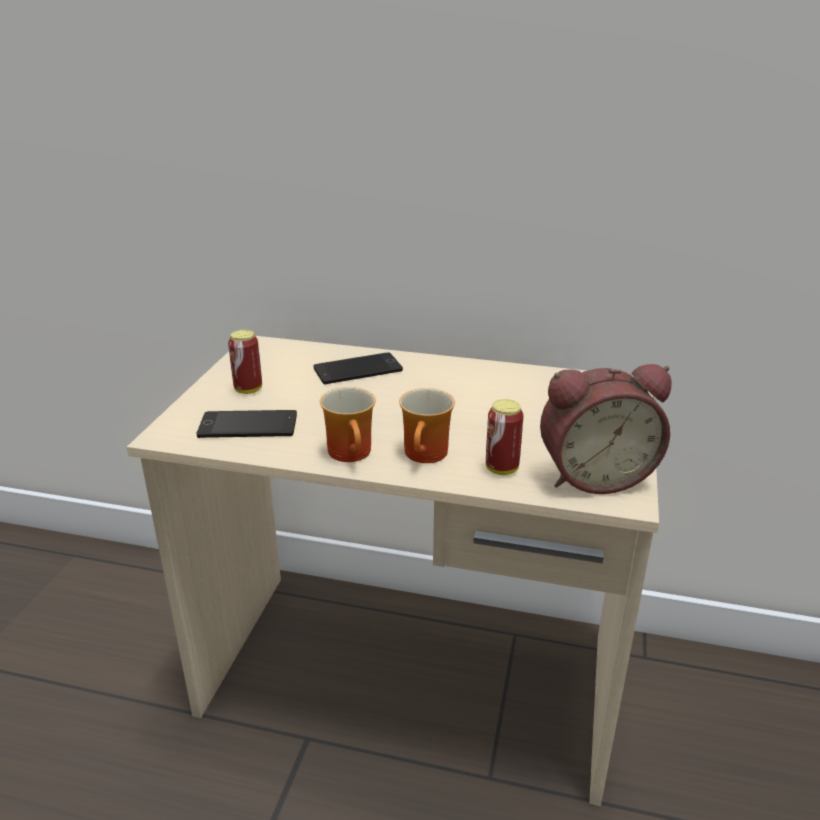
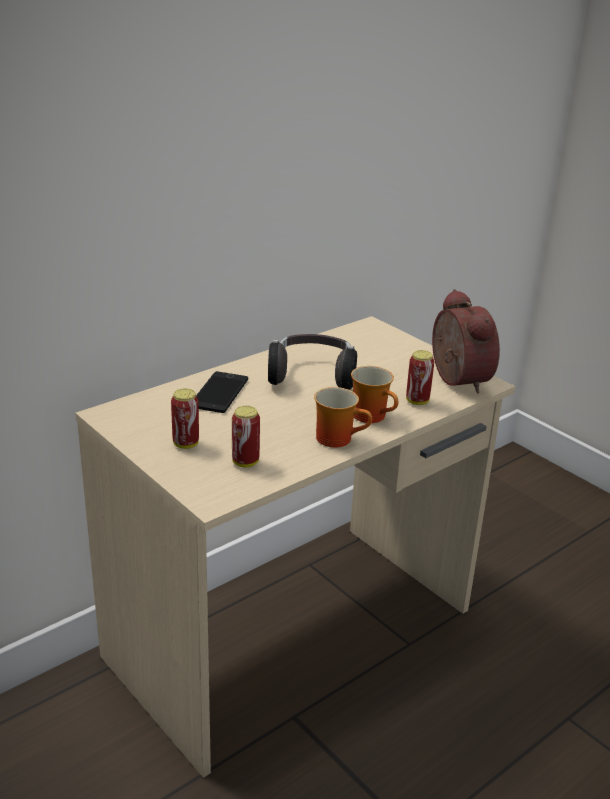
camera: 55 degrees left, 0 degrees up
phone [196,410,297,438] -> can [232,406,260,468]
alarm clock [540,364,672,494] -> alarm clock turned 45 degrees counterclockwise [432,289,500,394]
none -> headphones [268,334,357,390]

